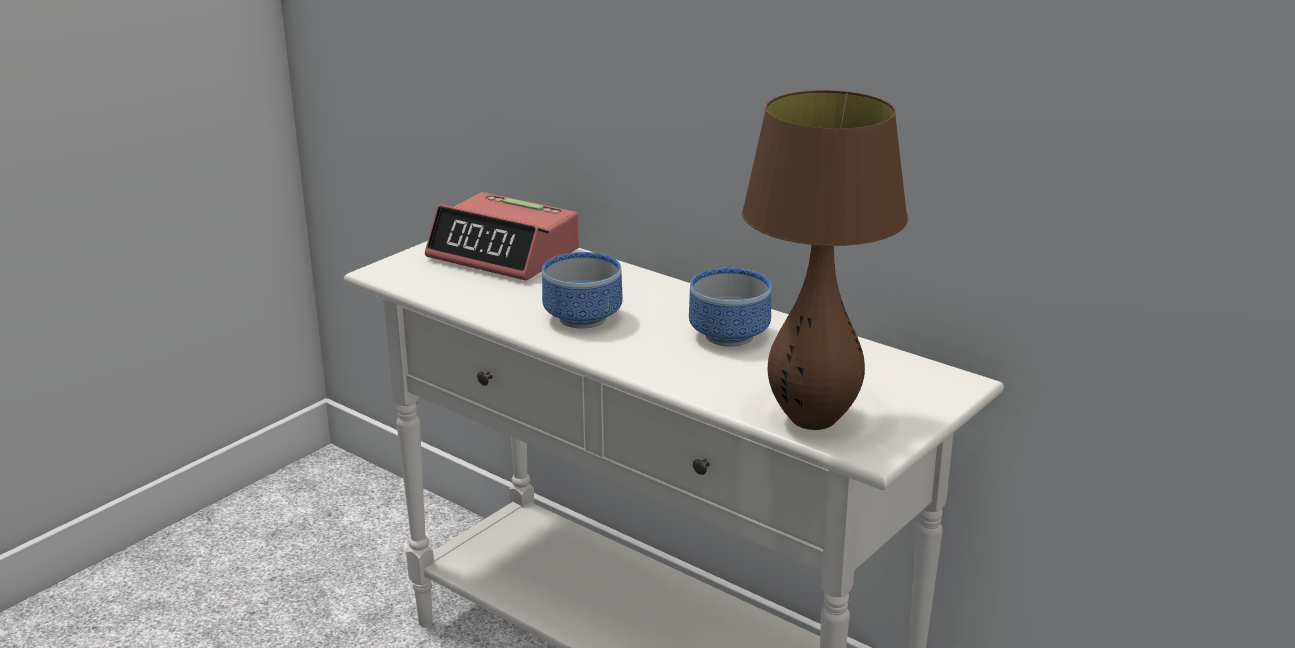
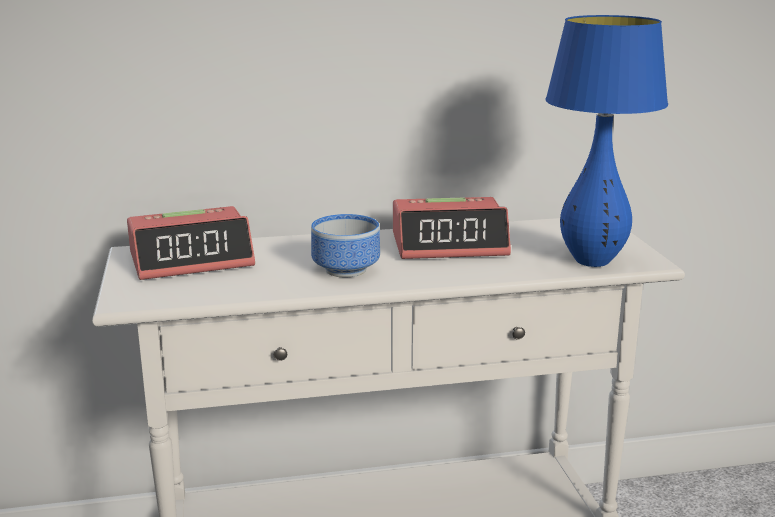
camera: 50 degrees left, 5 degrees down
bowl [689,268,771,347] -> alarm clock [393,197,511,259]
brown table lamp [742,90,908,430] -> blue table lamp [545,15,668,267]

